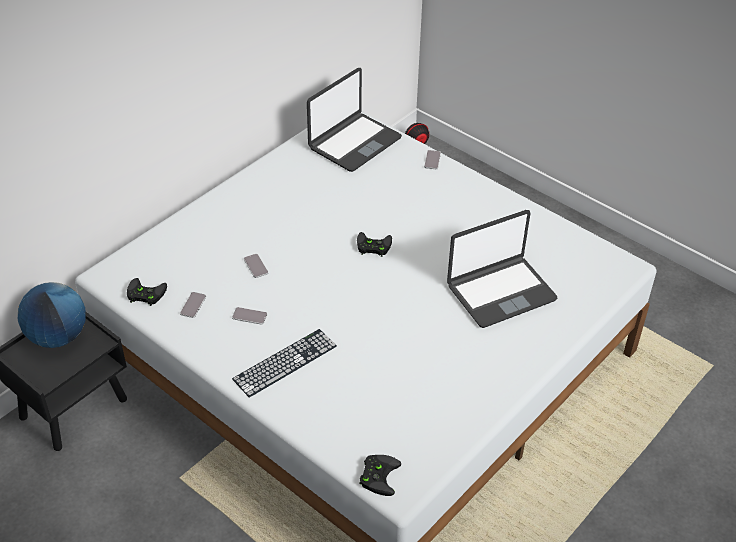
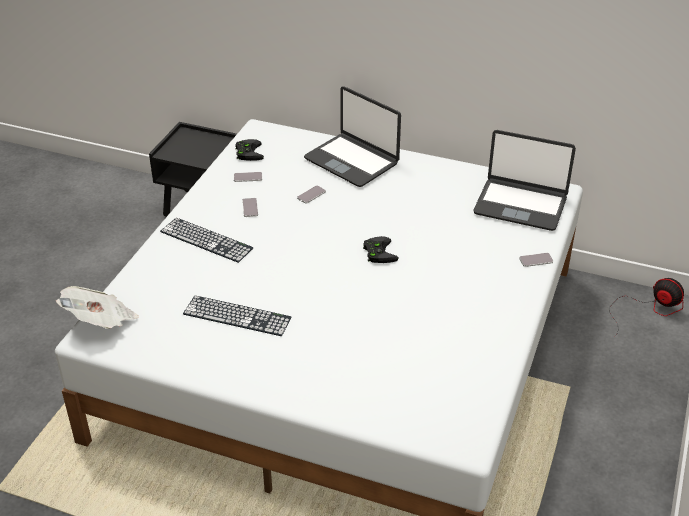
camera: 70 degrees right, 5 degrees down
globe [18,282,86,348] -> none
black game controller [359,455,401,496] -> newspaper [56,286,139,329]
laptop [447,210,557,328] -> laptop moved to [304,87,401,187]
none -> keyboard [183,296,291,336]

